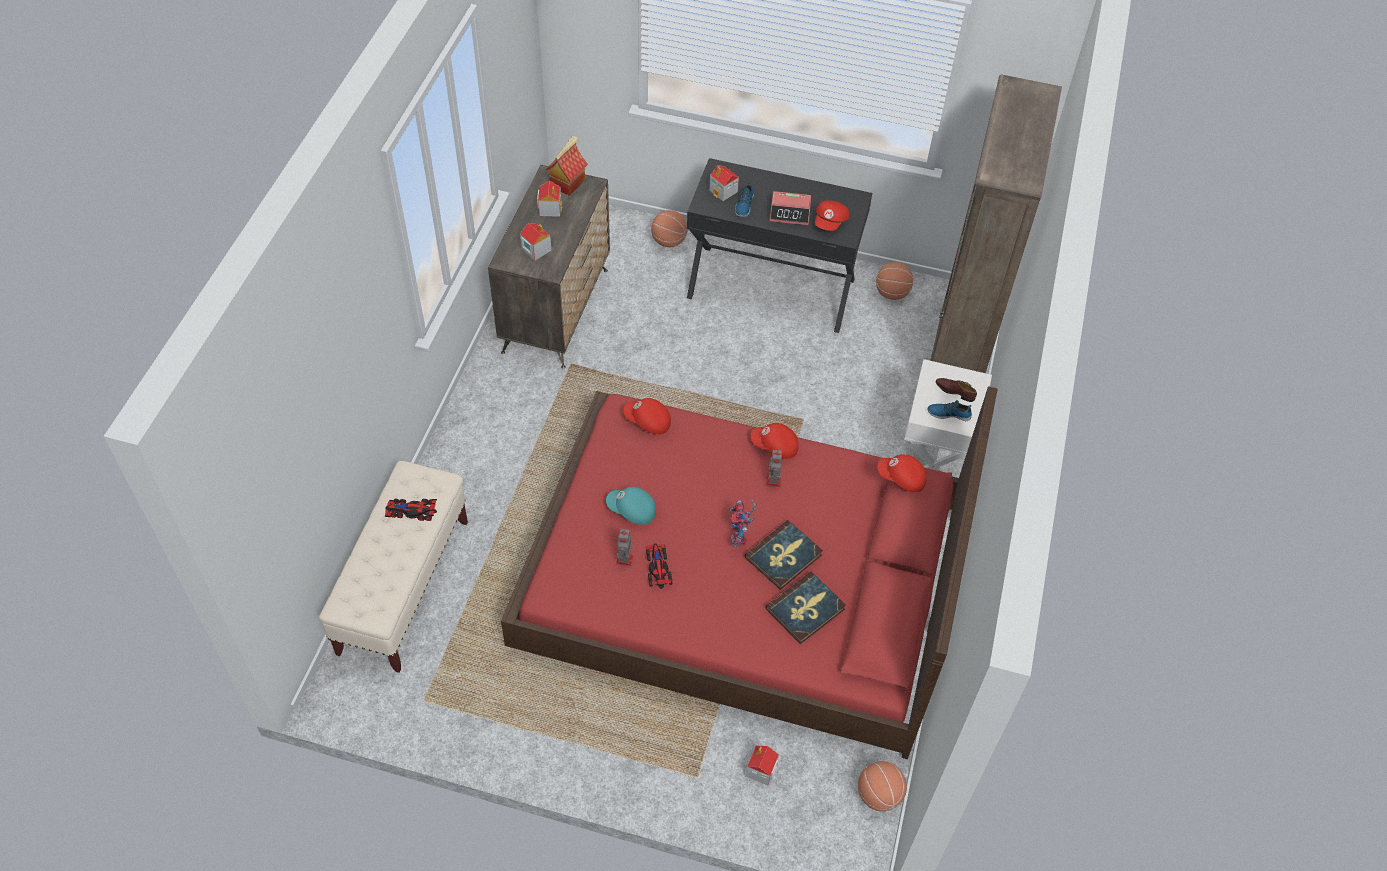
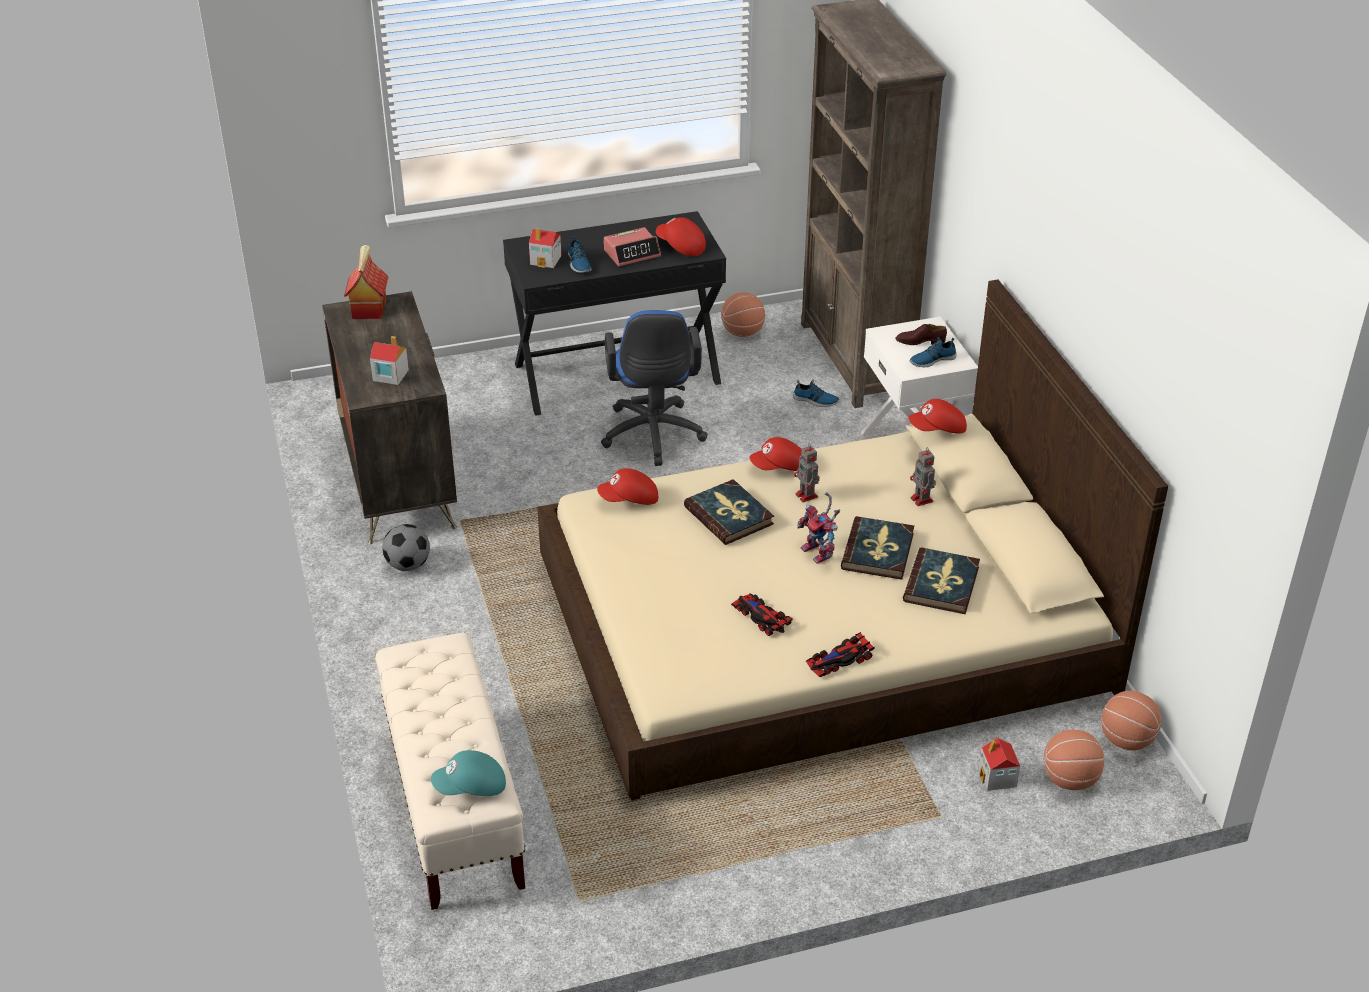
camera: 30 degrees left, 15 degrees down
toy car [385,499,437,521] -> toy car moved to [806,632,875,677]
red bed [501,386,998,759] -> beige bed [537,280,1168,800]
toy house [537,181,562,217] -> none
turquoise cap [606,487,656,525] -> turquoise cap moved to [431,750,506,796]
toy robot [615,529,633,566] -> toy robot moved to [910,447,936,506]
basketball [651,210,688,247] -> basketball moved to [1044,730,1104,790]
red cap [815,200,850,231] -> red cap turned 135 degrees clockwise [656,217,706,256]
none -> football [382,524,430,571]
none -> blue office chair [601,310,708,466]
none -> book [684,479,774,545]
none -> shoe [793,380,839,407]

